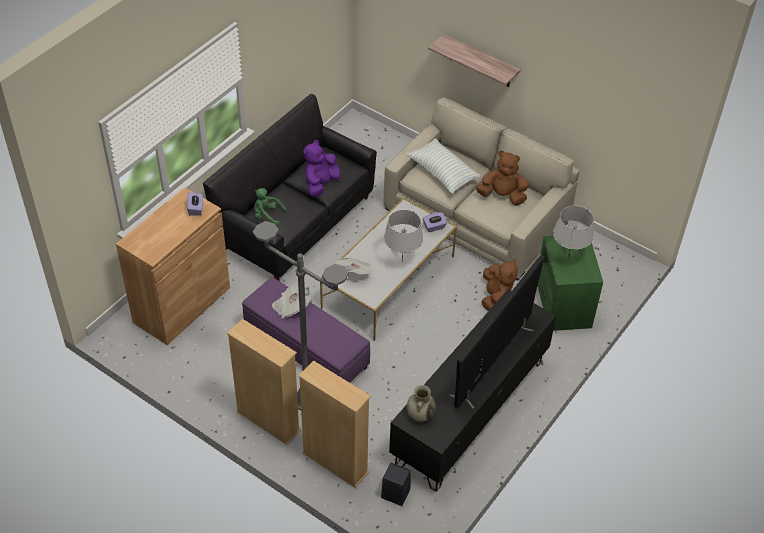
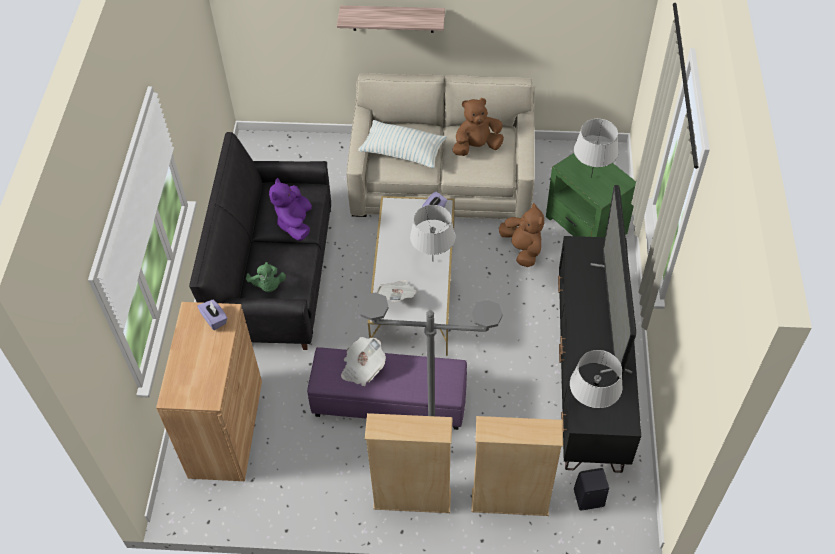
camera: 30 degrees left, 5 degrees up
green plush toy [254,188,287,226] -> green plush toy turned 105 degrees counterclockwise [246,262,286,292]
beige vase [407,385,436,422] -> grey table lamp [570,350,623,409]

